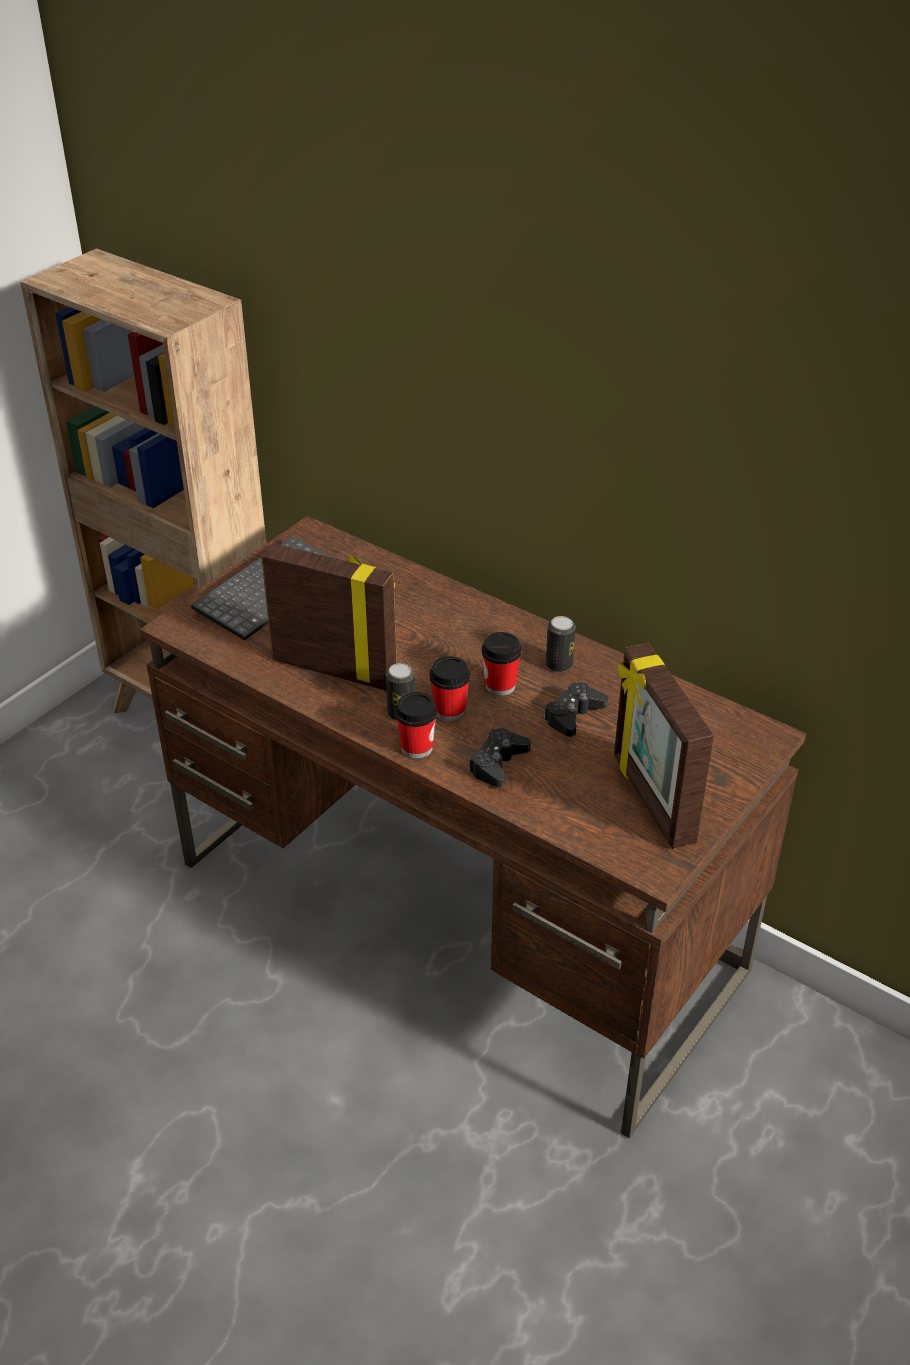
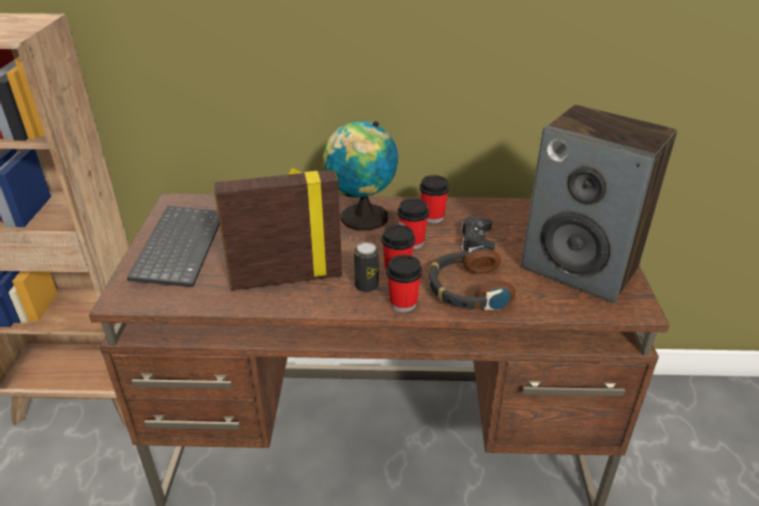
camera: 35 degrees left, 5 degrees down
black game controller [468,728,531,787] -> headphones [429,246,516,310]
can [546,616,575,672] -> cup [420,175,450,223]
picture frame [614,643,714,849] -> speaker [521,105,677,303]
none -> globe [323,121,398,231]

